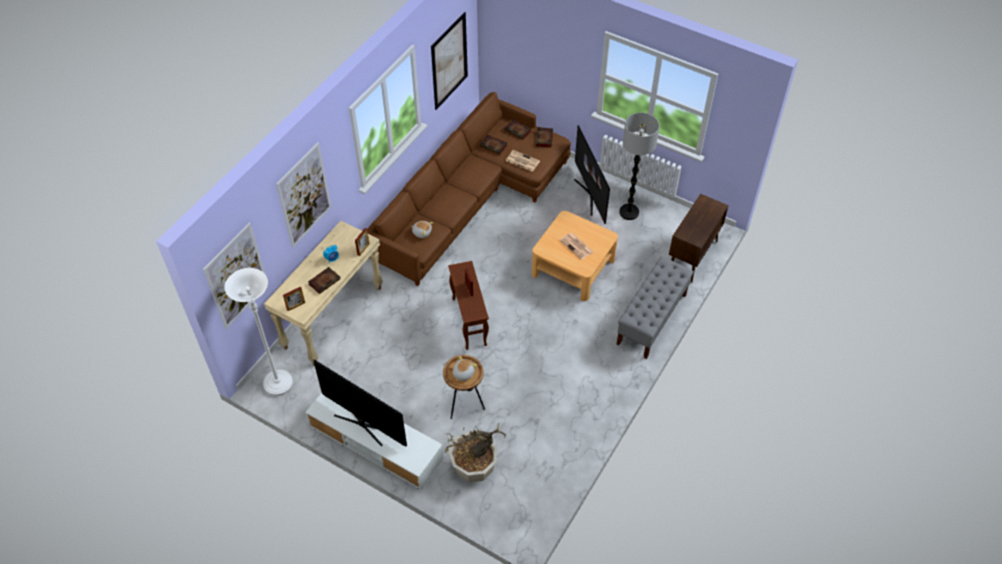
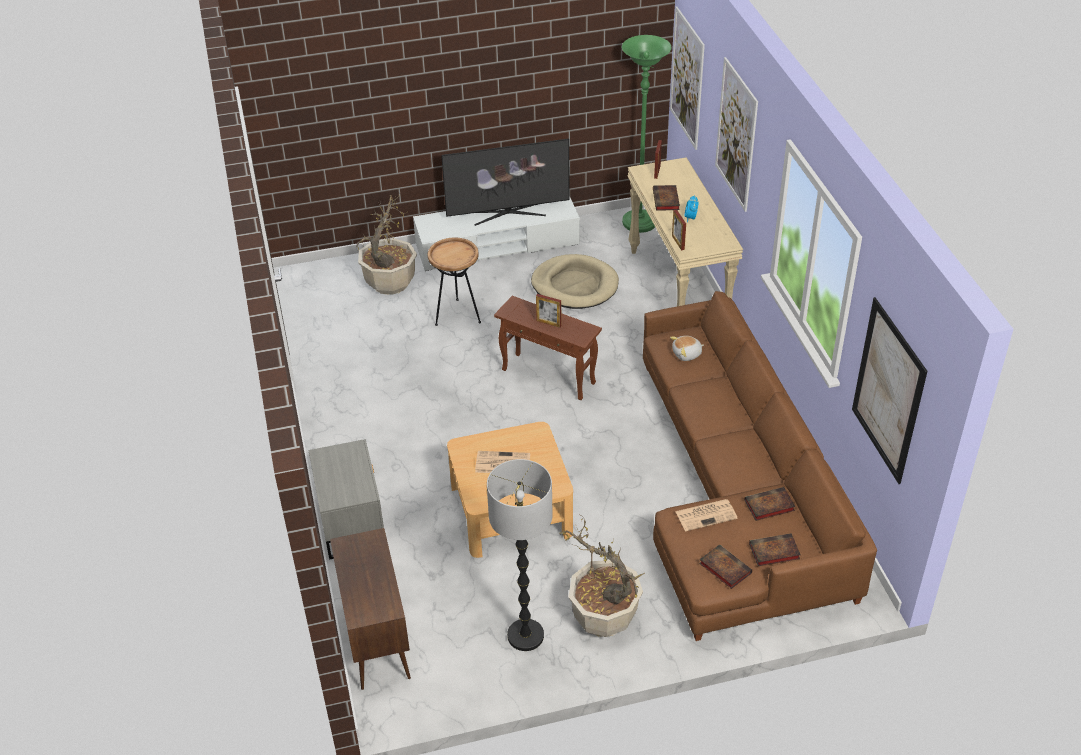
camera: 135 degrees right, 10 degrees down
white floor lamp [225,268,293,396] -> green floor lamp [622,35,672,233]
plush toy [453,356,477,381] -> none
television [574,125,610,224] -> potted plant [559,516,645,637]
grey bench [616,257,694,359] -> grey nightstand [308,439,384,560]
none -> beige dog bed [531,254,619,309]

